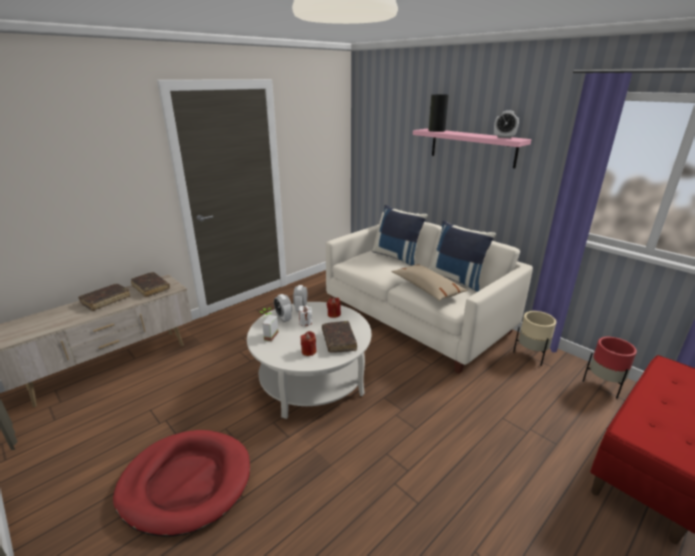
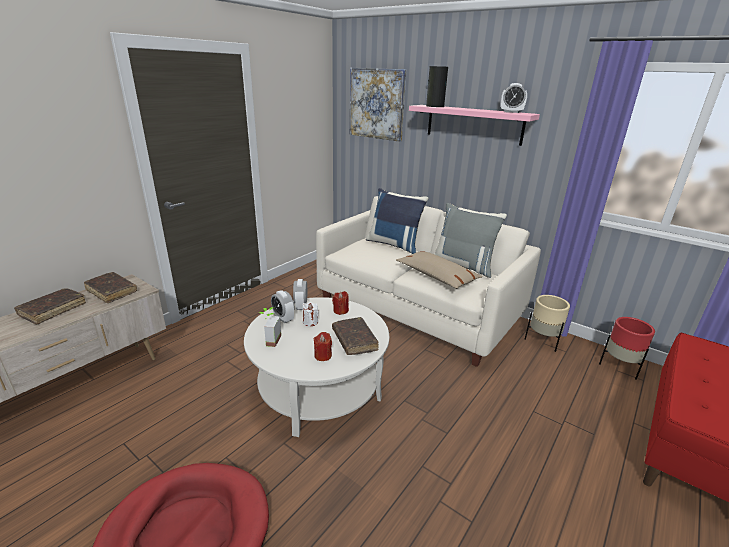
camera: 10 degrees left, 0 degrees up
blue pillow [428,220,496,292] -> grey pillow [434,203,507,278]
none -> picture [350,68,406,142]

